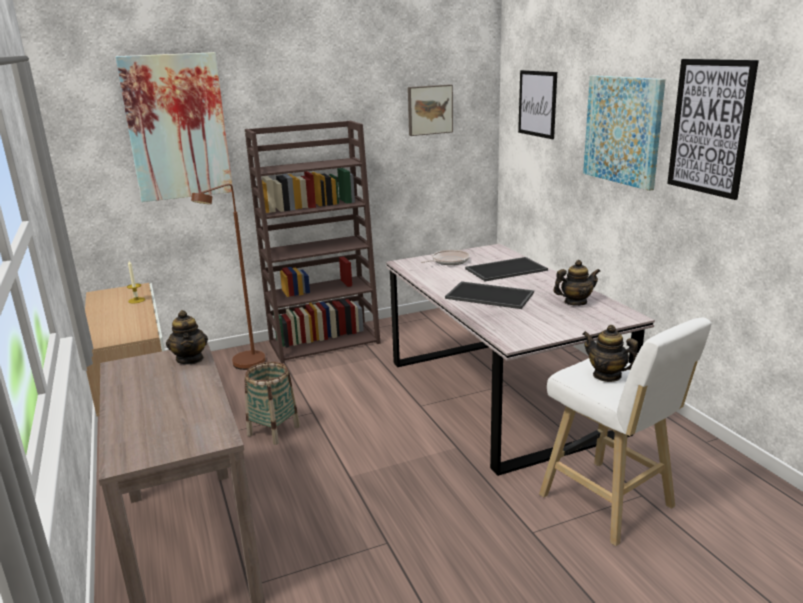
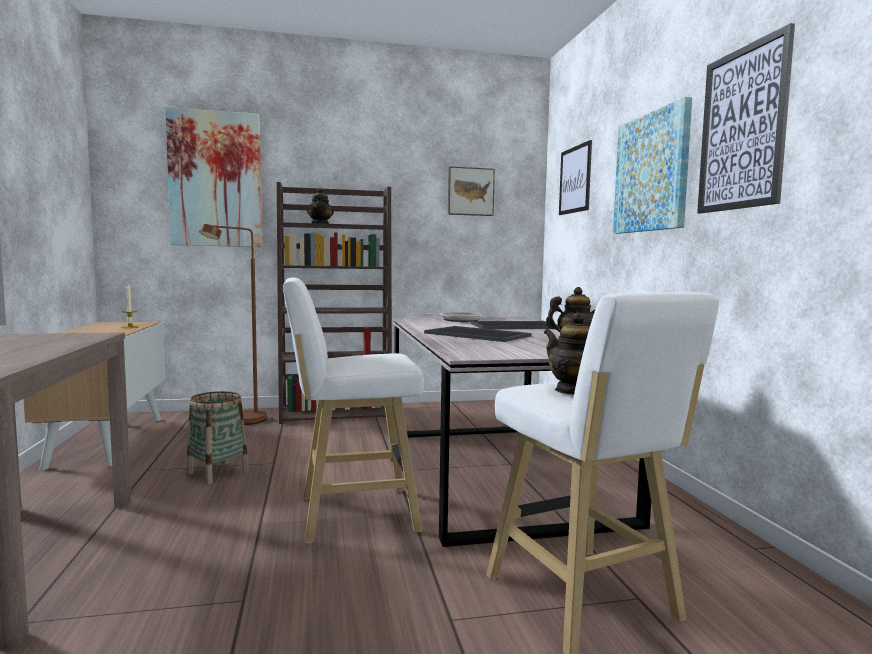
camera: 10 degrees right, 15 degrees down
teapot [166,310,208,365] -> teapot moved to [306,188,334,224]
none -> white stool [283,277,424,543]

